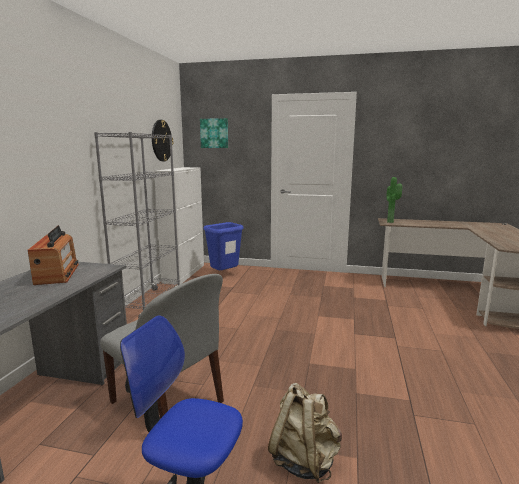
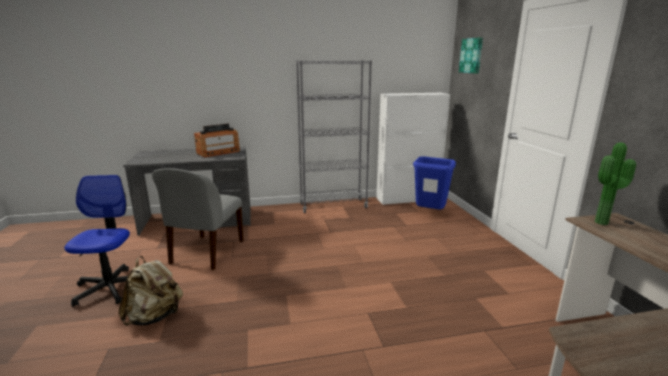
camera: 65 degrees right, 5 degrees up
wall clock [152,120,173,161] -> none

